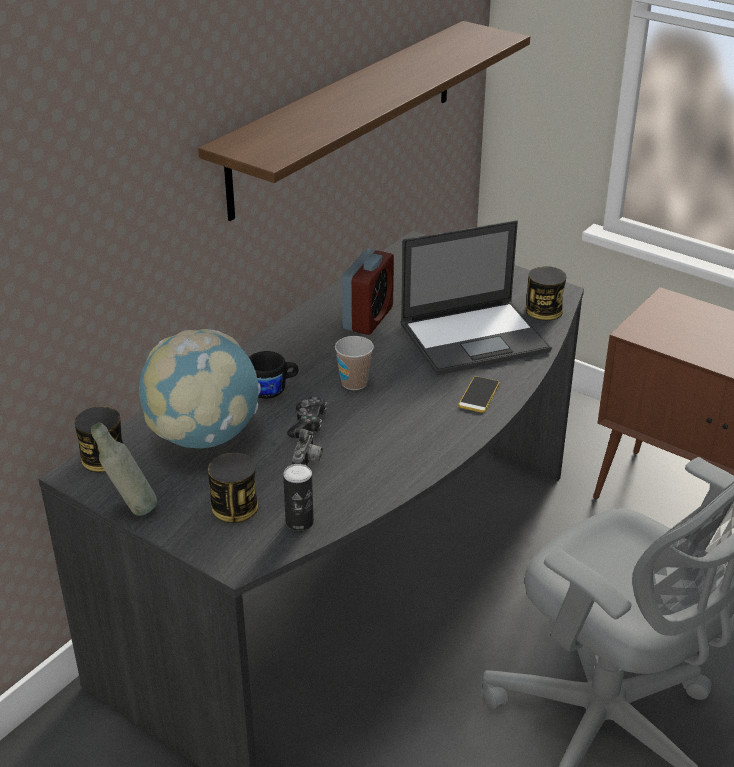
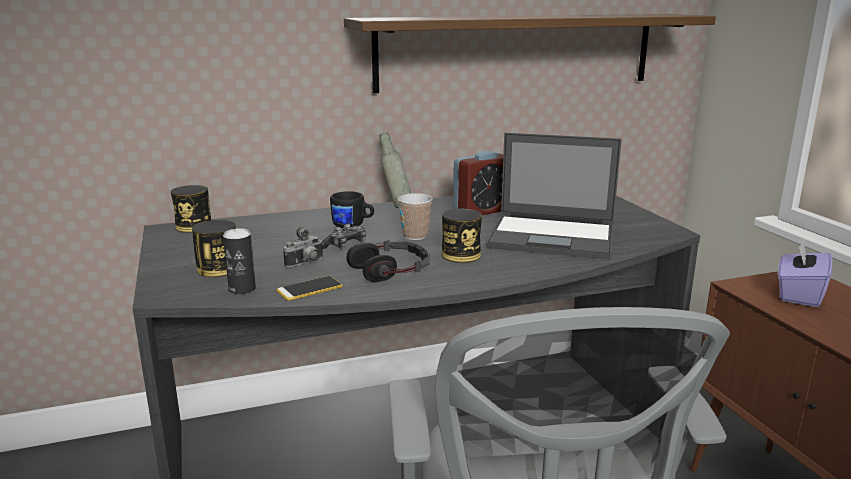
camera: 35 degrees right, 15 degrees down
grey bottle [91,422,157,516] -> grey bottle moved to [379,133,411,208]
globe [139,329,261,449] -> none
phone [458,376,500,413] -> phone moved to [277,276,343,301]
can [526,266,567,321] -> can moved to [442,209,482,263]
none -> headphones [346,240,430,282]
none -> purple tissue box [778,240,833,307]

